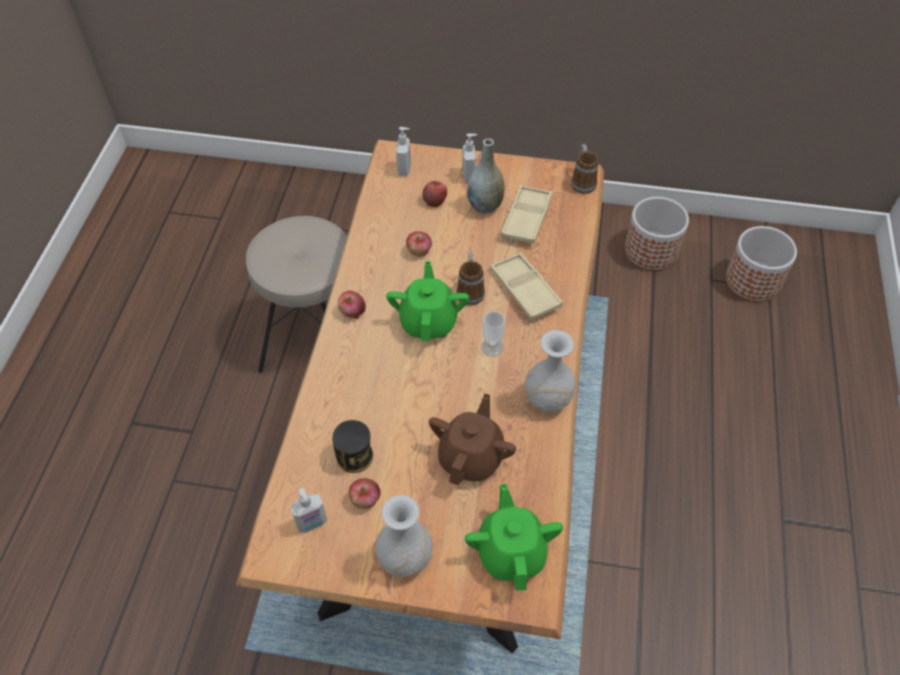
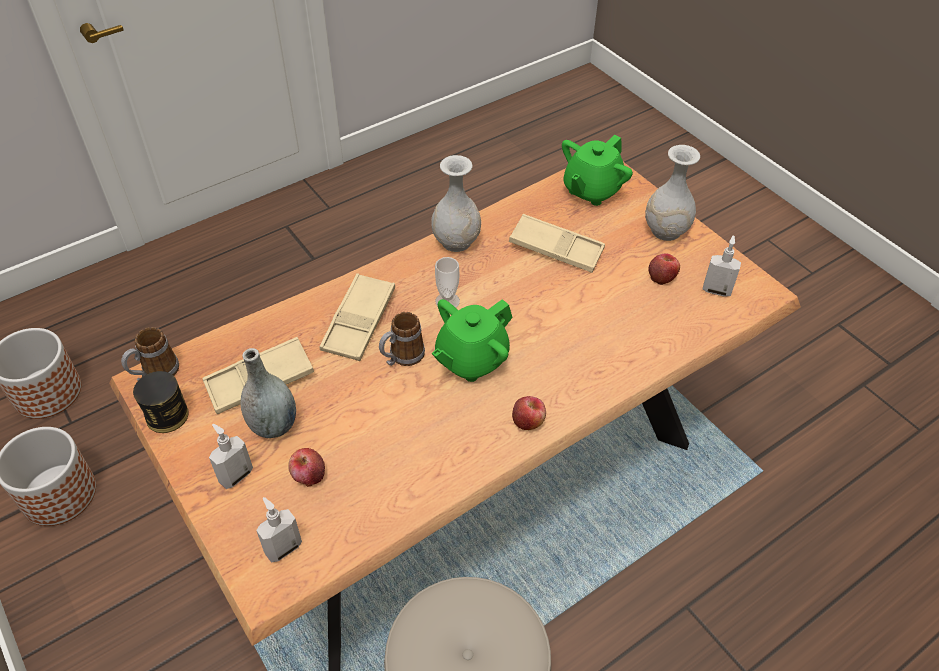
camera: 135 degrees left, 5 degrees down
can [332,420,373,473] -> can moved to [133,371,189,433]
apple [406,231,432,257] -> none
brown teapot [429,393,516,486] -> beige tray [509,214,605,273]

